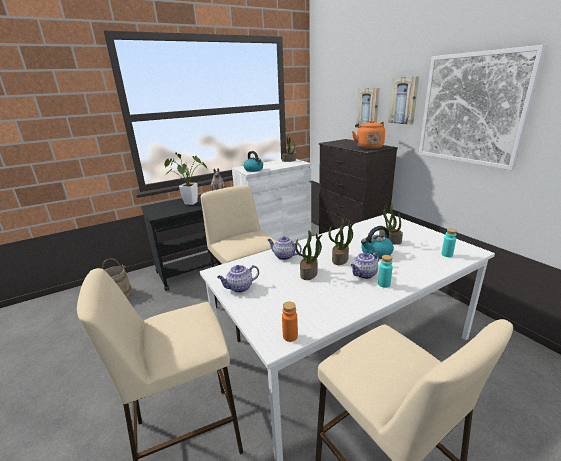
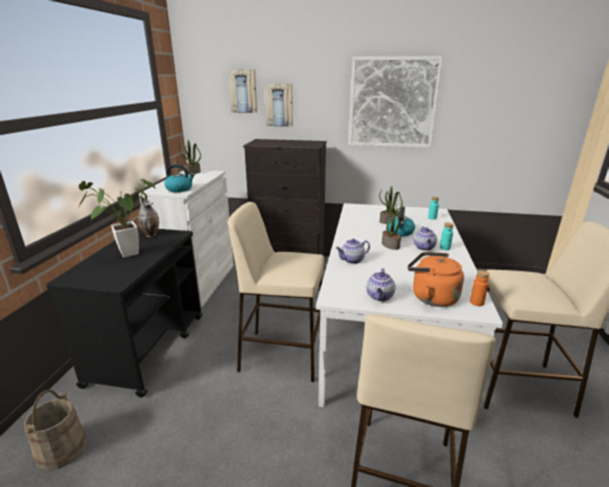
camera: 50 degrees left, 0 degrees up
potted plant [295,230,322,280] -> none
orange kettle [352,121,385,149] -> orange kettle moved to [408,252,464,307]
picture [388,76,419,125] -> picture moved to [228,69,257,113]

